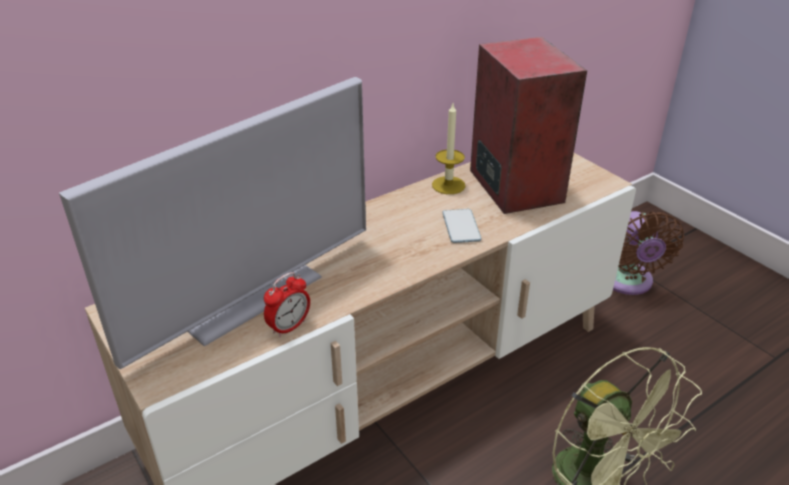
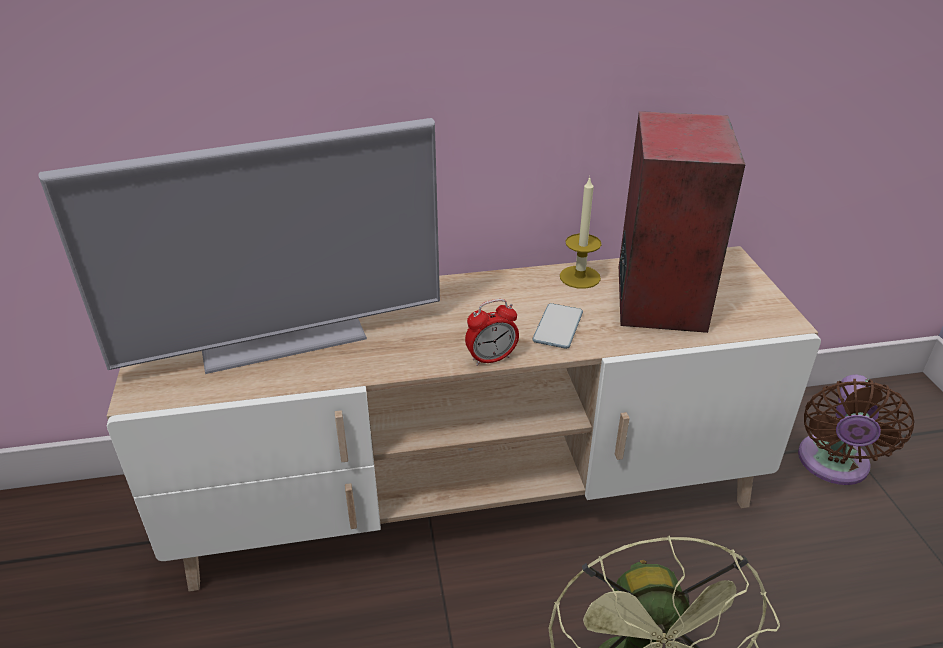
camera: 25 degrees right, 0 degrees up
alarm clock [264,272,310,338] -> alarm clock moved to [465,299,519,366]

